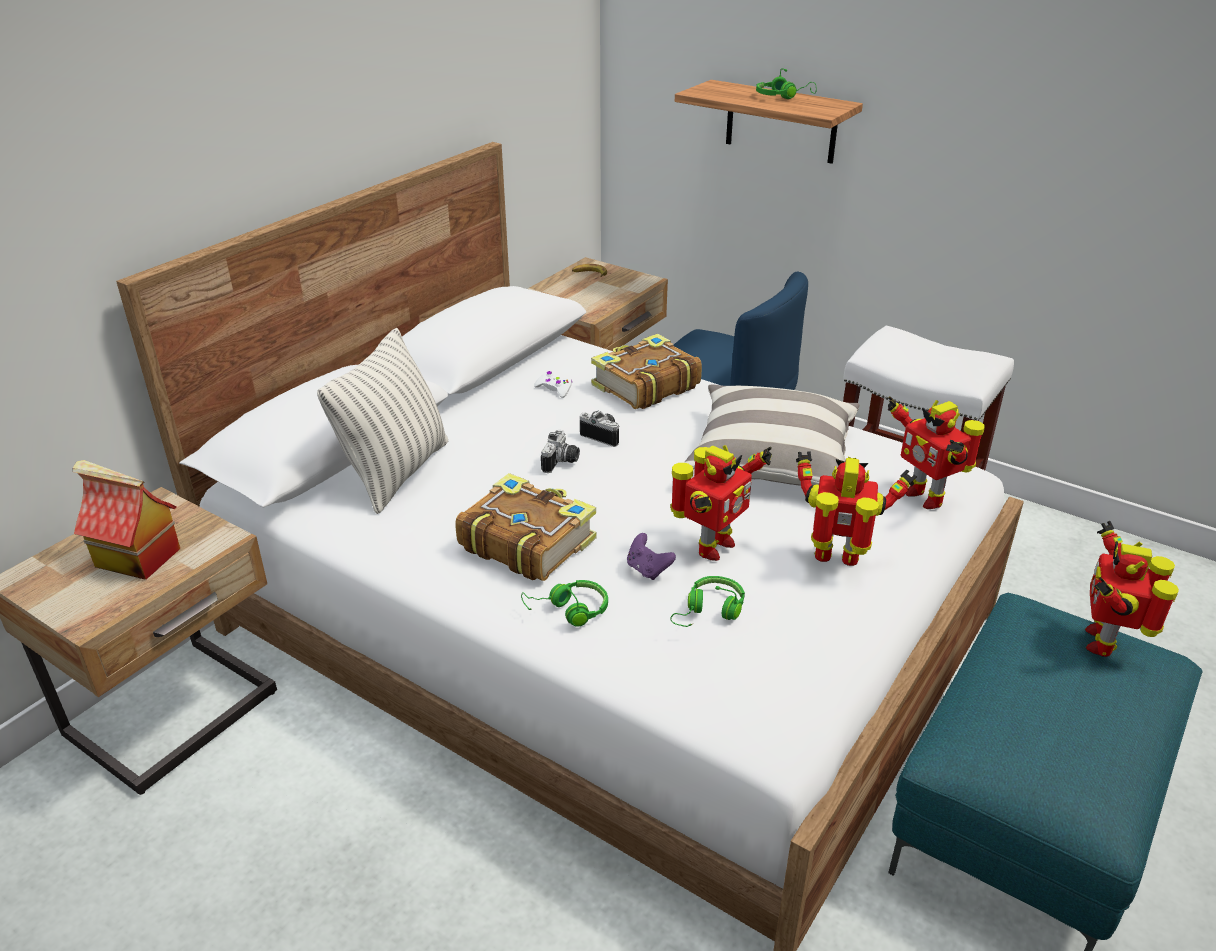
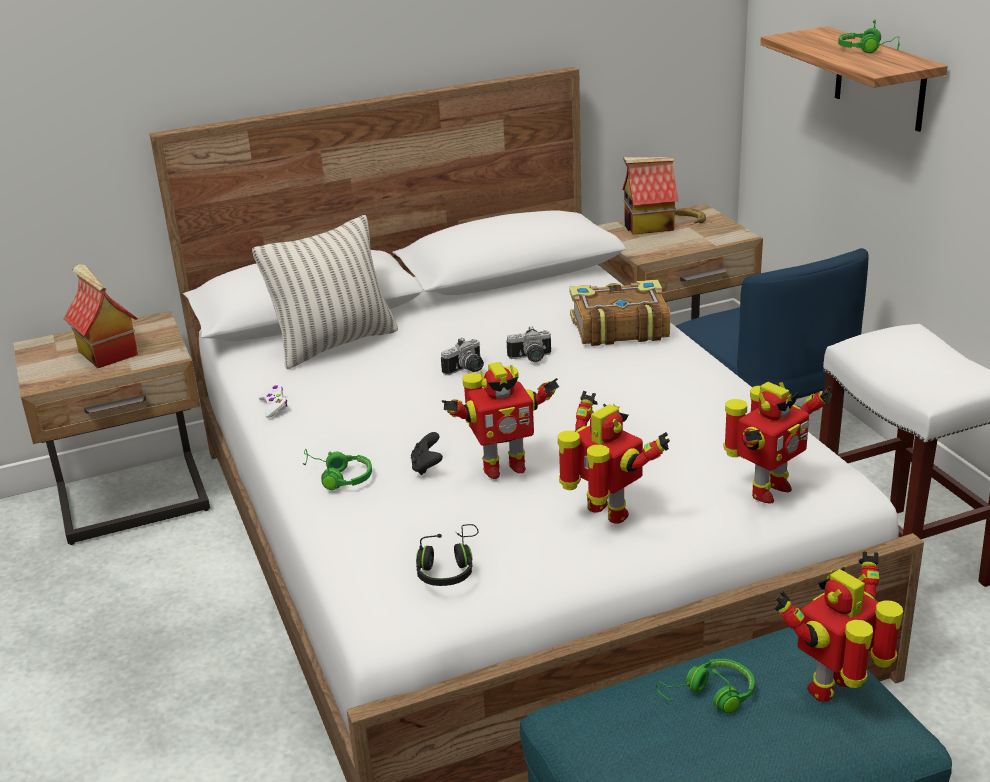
camera: 35 degrees right, 5 degrees down
book [455,473,597,581] -> none
white game controller [534,371,572,398] -> white game controller moved to [259,385,287,418]
camera [580,411,620,447] -> camera turned 105 degrees clockwise [507,326,551,362]
purple game controller [627,533,676,580] -> black game controller [411,432,443,475]
green headphones [670,576,745,627] -> green headphones moved to [656,659,755,713]
pillow [684,385,859,486] -> none
toy robot [888,396,985,509] -> toy robot turned 135 degrees counterclockwise [723,382,832,504]
none -> black headphones [416,524,479,586]
none -> toy house [622,157,678,235]

